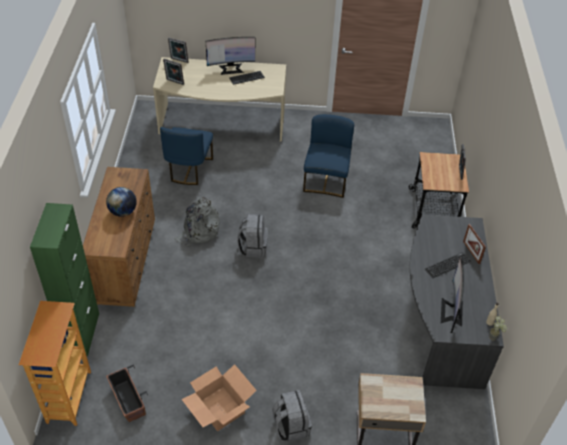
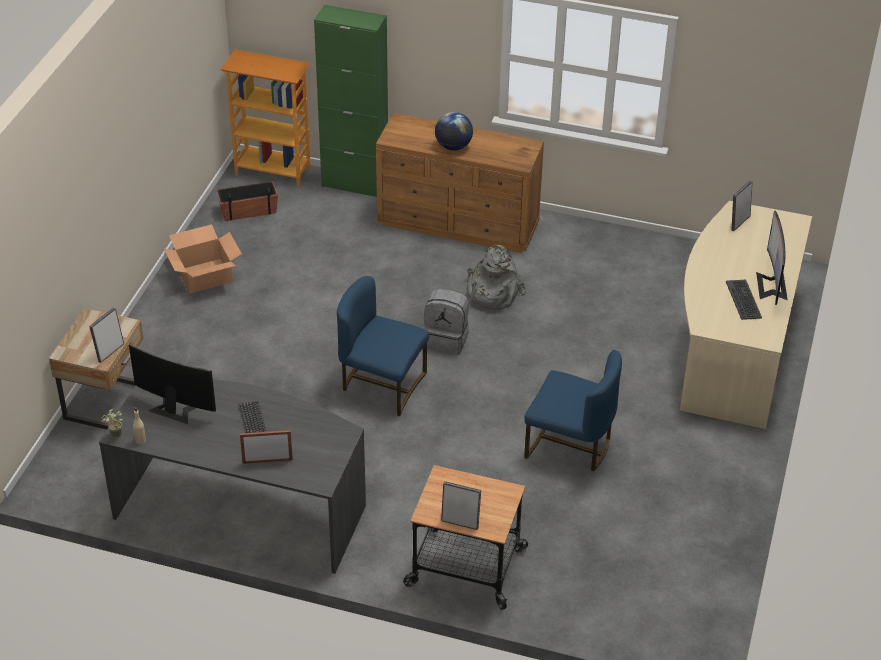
camera: 105 degrees right, 5 degrees down
blue chair [160,127,213,185] -> blue chair moved to [337,276,429,416]
picture frame [168,38,189,63] -> picture frame moved to [89,307,124,363]
grey backpack [272,390,312,442] -> none

